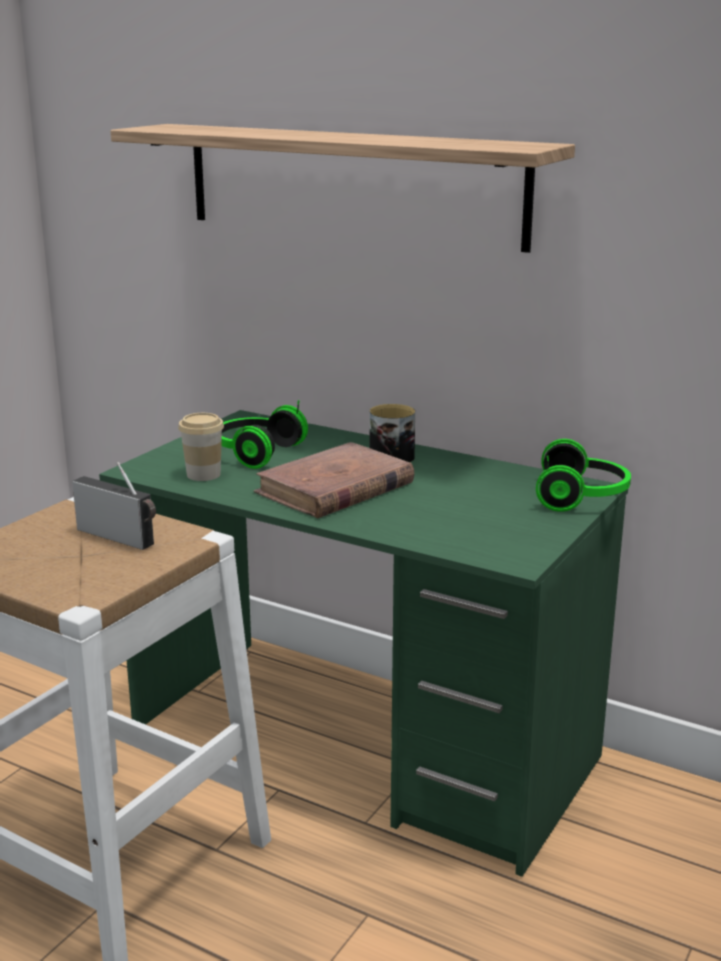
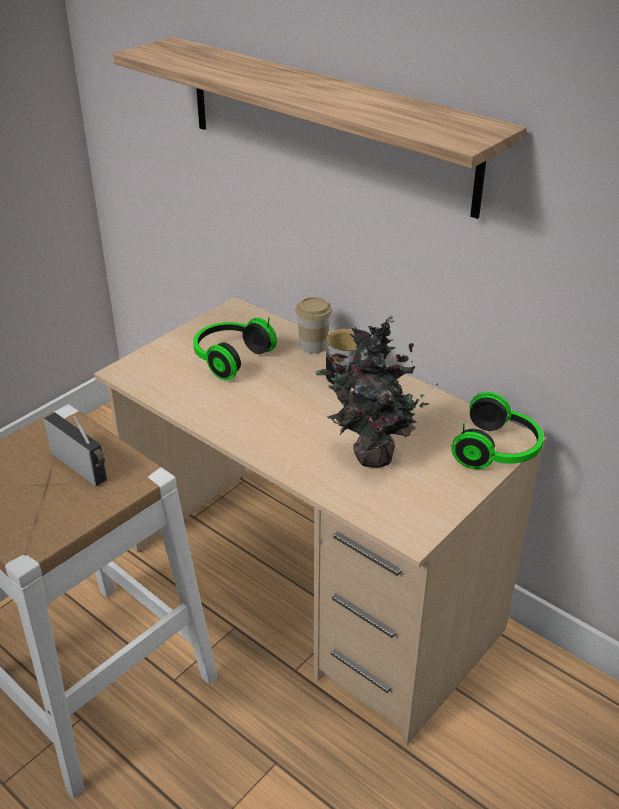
camera: 10 degrees right, 15 degrees up
green desk [99,410,628,877] -> beige desk [94,297,547,746]
cup [178,413,224,481] -> cup moved to [295,297,332,354]
brown book [254,442,414,518] -> none
none -> potted plant [315,315,438,468]

